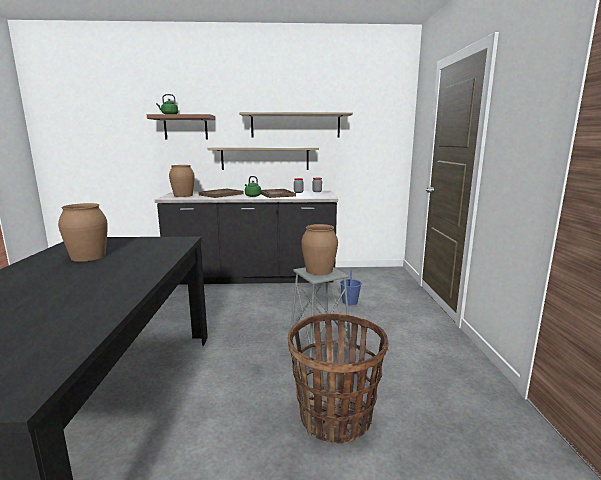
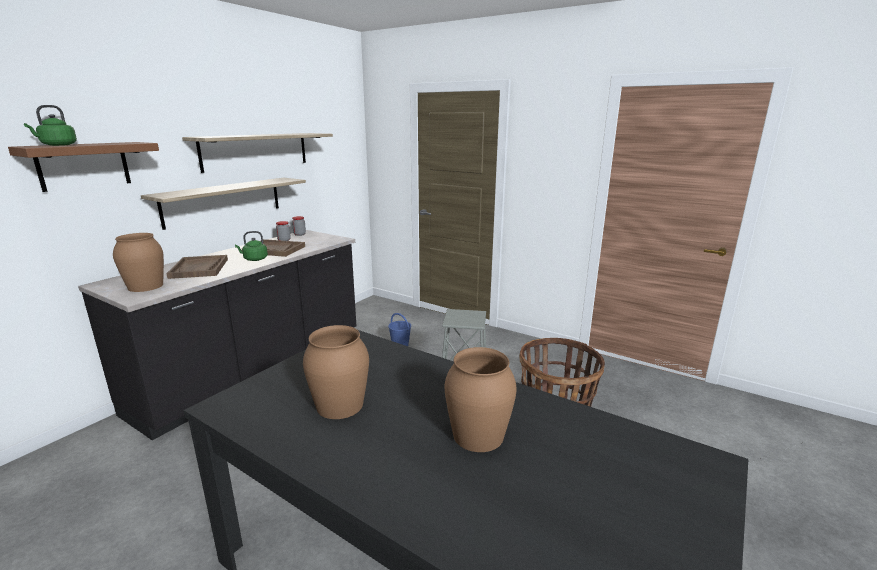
camera: 55 degrees left, 5 degrees up
brown vase [301,224,338,275] -> brown vase moved to [445,347,517,452]

